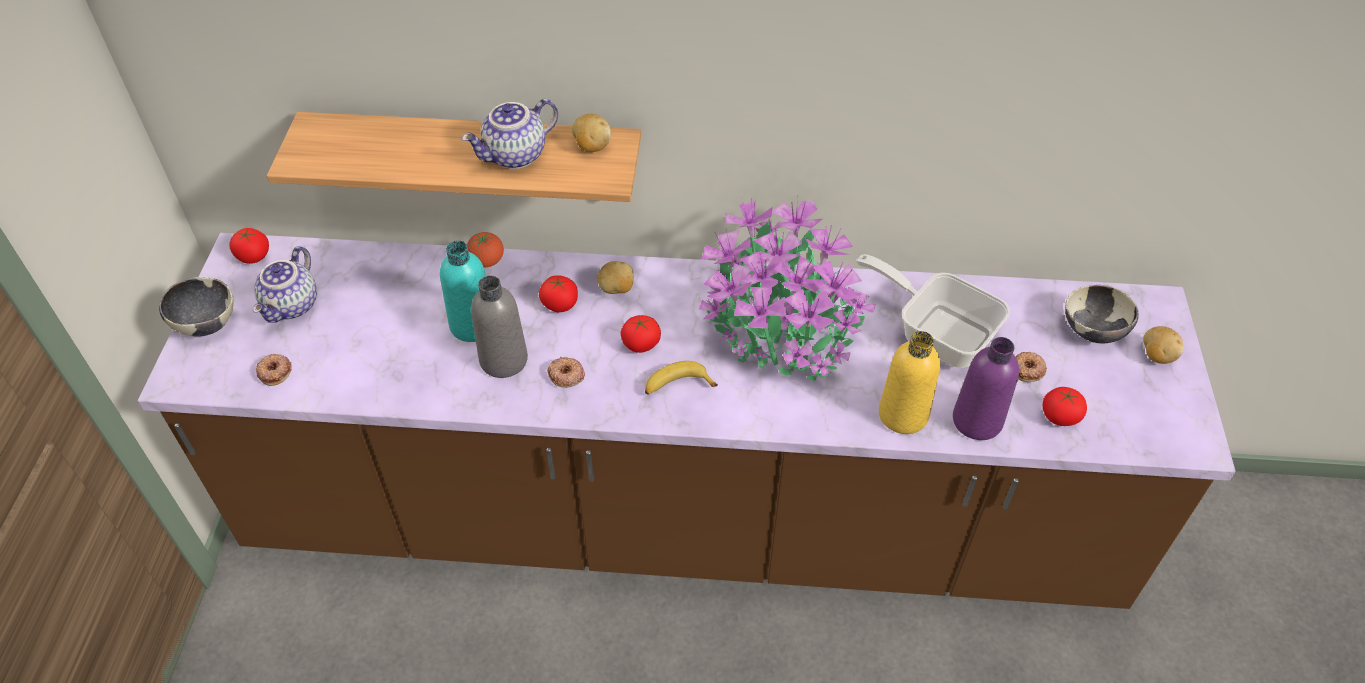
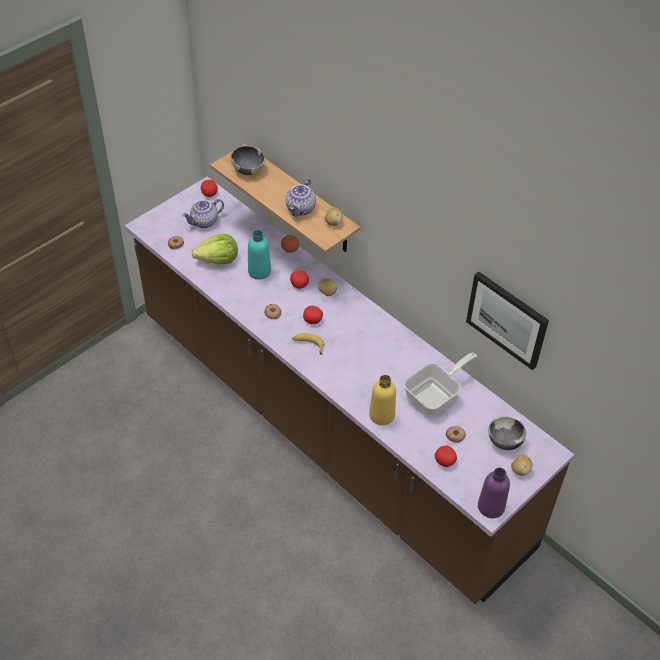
camera: 40 degrees right, 0 degrees up
bowl [159,277,234,336] -> bowl moved to [231,146,265,175]
teapot [462,99,558,169] -> teapot turned 75 degrees counterclockwise [286,178,316,216]
grey bottle [471,276,528,378] -> none
potted plant [699,197,876,381] -> none
frying pan [856,254,1010,368] -> frying pan turned 60 degrees clockwise [403,352,477,415]
purple bottle [953,337,1019,440] -> purple bottle moved to [478,468,510,518]
none -> lettuce [192,234,238,264]
none -> picture [466,271,549,370]

